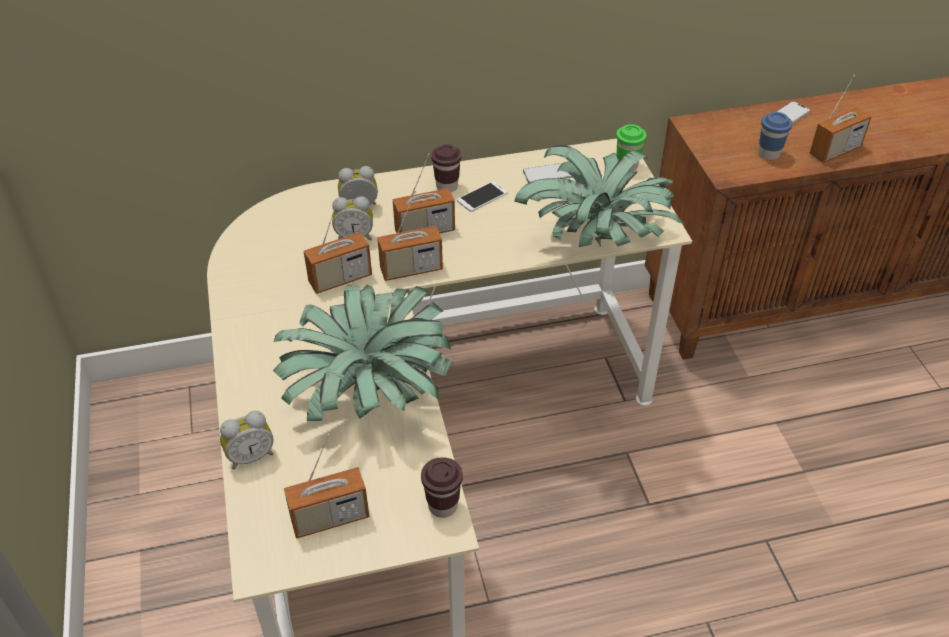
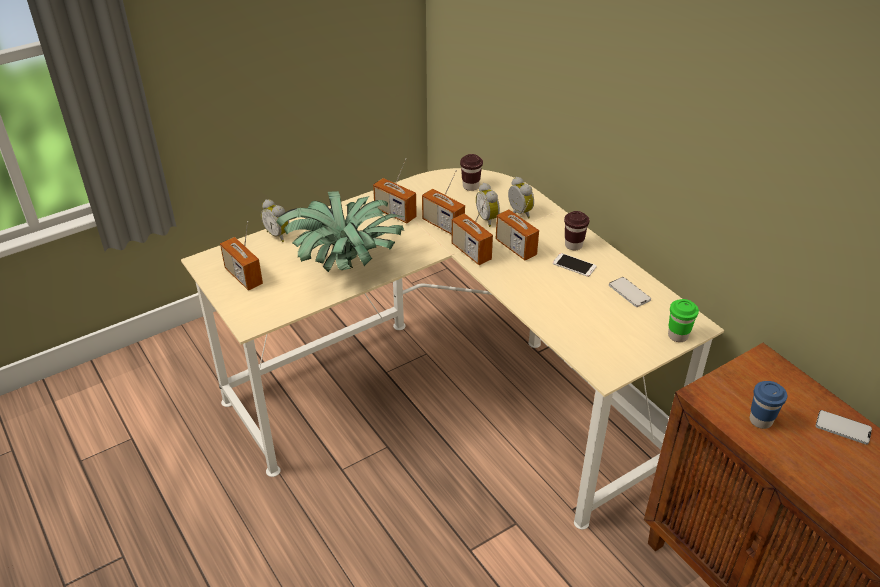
camera: 70 degrees right, 5 degrees down
brown cup [421,457,463,518] -> brown cup moved to [460,154,483,191]
potted plant [514,145,686,247] -> none
radio [810,74,872,163] -> radio moved to [373,158,417,224]

